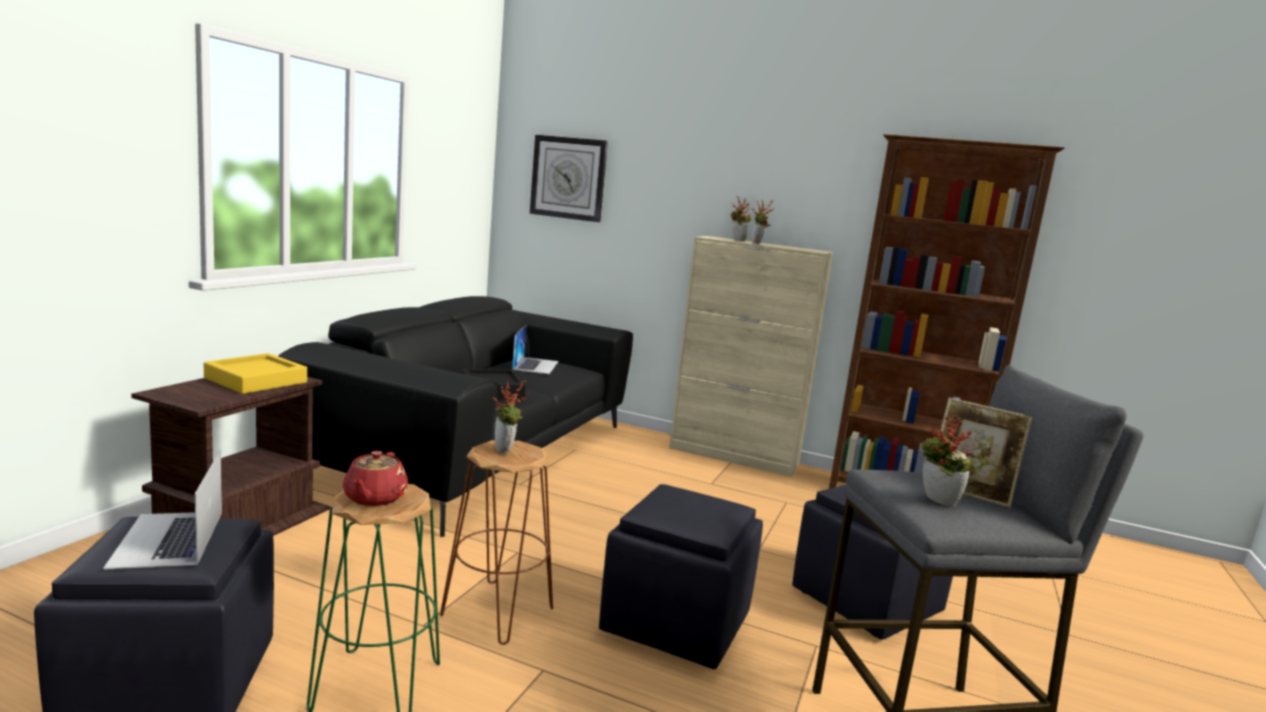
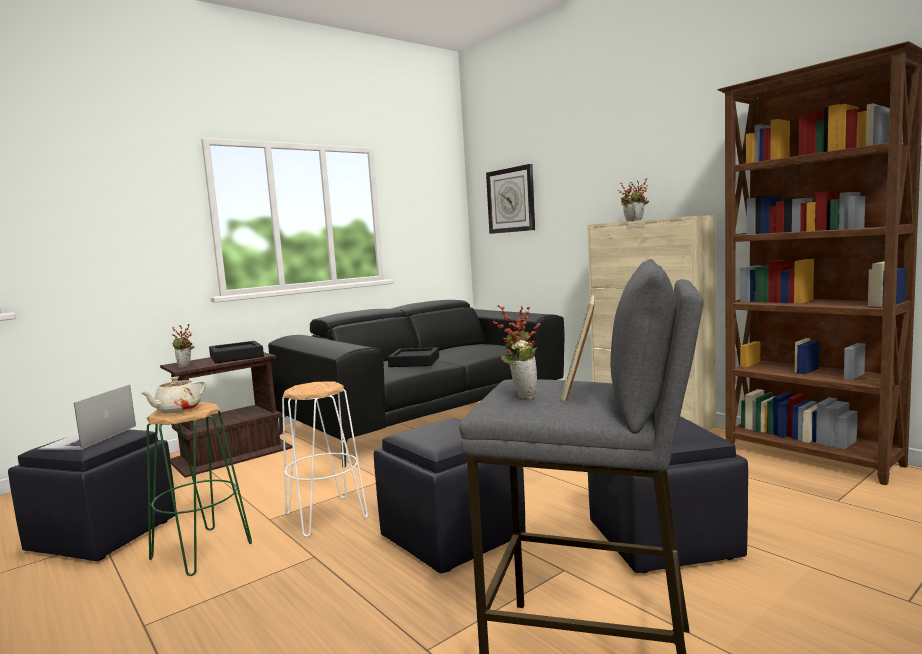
camera: 30 degrees right, 5 degrees down
yellow tray [204,353,307,394] -> black tray [209,341,264,363]
red teapot [343,451,408,506] -> beige teapot [141,377,206,413]
brown stool [440,440,553,645] -> white stool [282,382,368,537]
potted plant [492,380,530,454] -> potted plant moved to [172,323,195,368]
laptop [512,325,559,374] -> none
picture frame [939,398,1033,508] -> picture frame turned 45 degrees clockwise [561,295,595,401]

